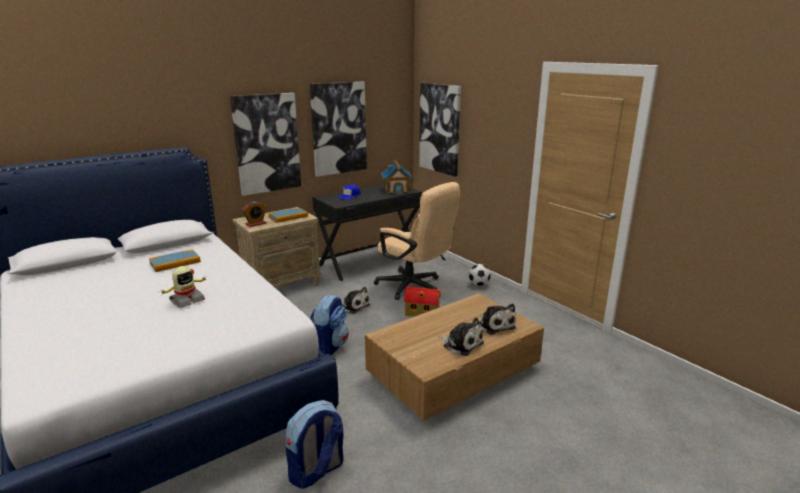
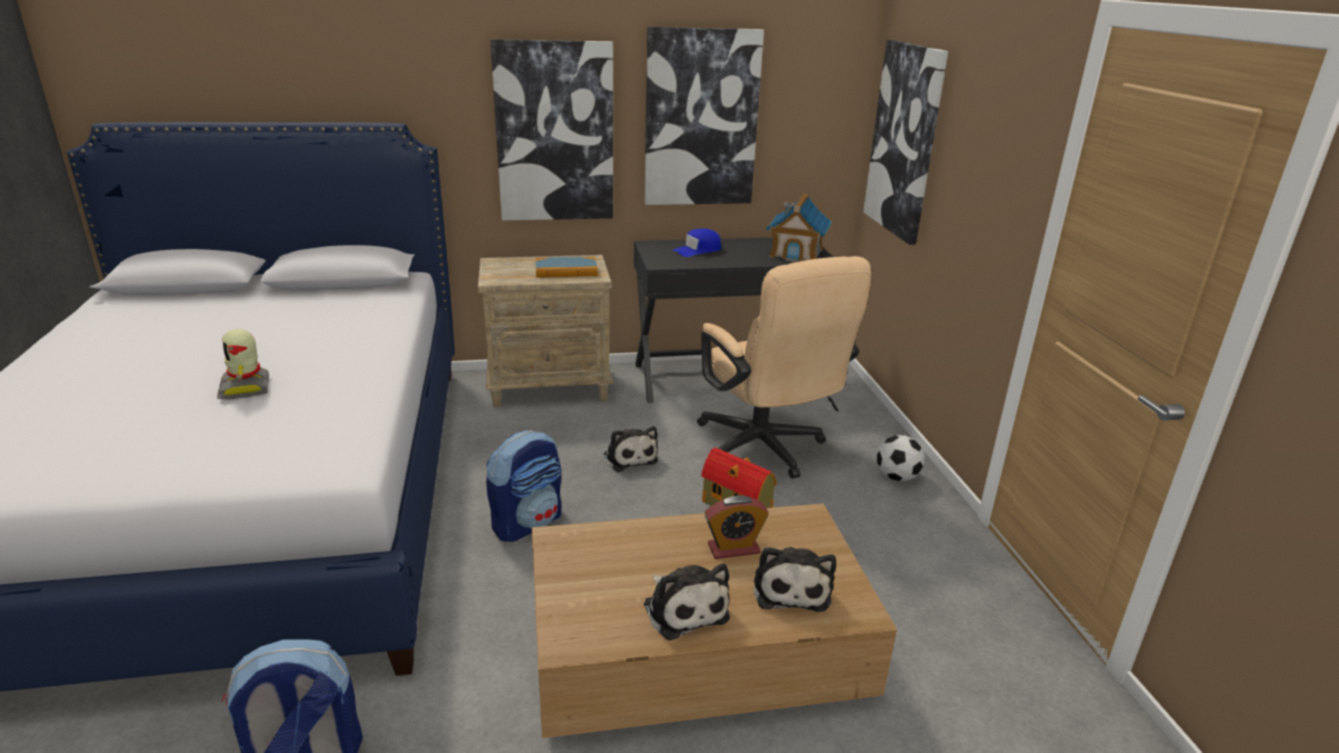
camera: 25 degrees right, 5 degrees up
book [149,249,201,272] -> none
toy robot [161,266,207,308] -> toy robot turned 90 degrees clockwise [217,329,269,400]
alarm clock [242,201,266,227] -> alarm clock moved to [705,495,769,559]

